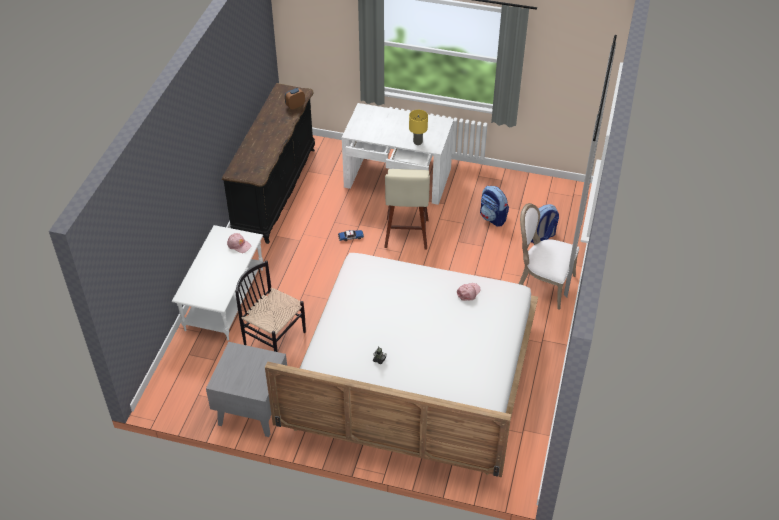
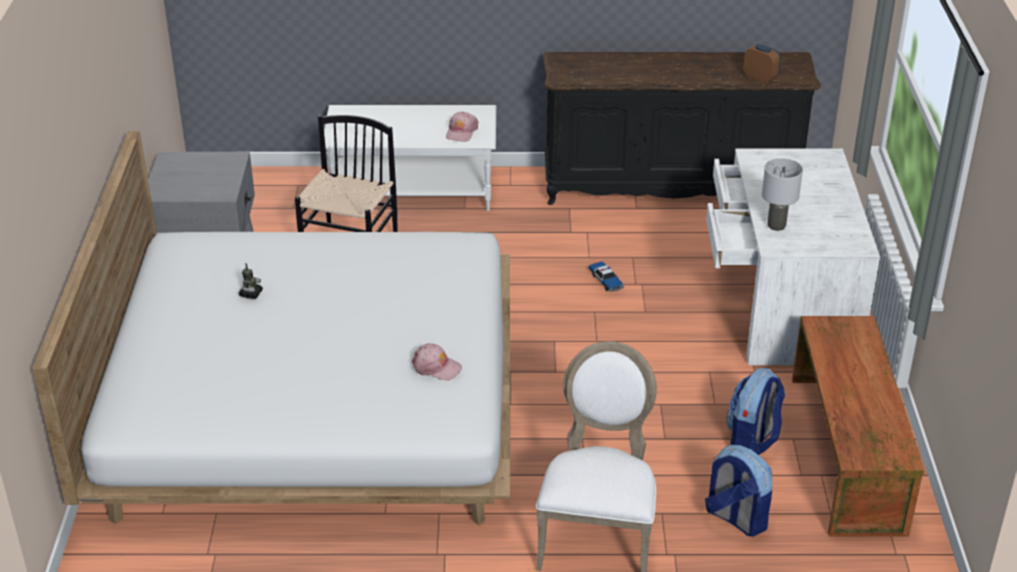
camera: 75 degrees right, 10 degrees down
beige stool [384,169,430,250] -> none
yellow table lamp [409,110,428,145] -> white table lamp [762,158,803,231]
none -> brown bench [792,316,924,537]

